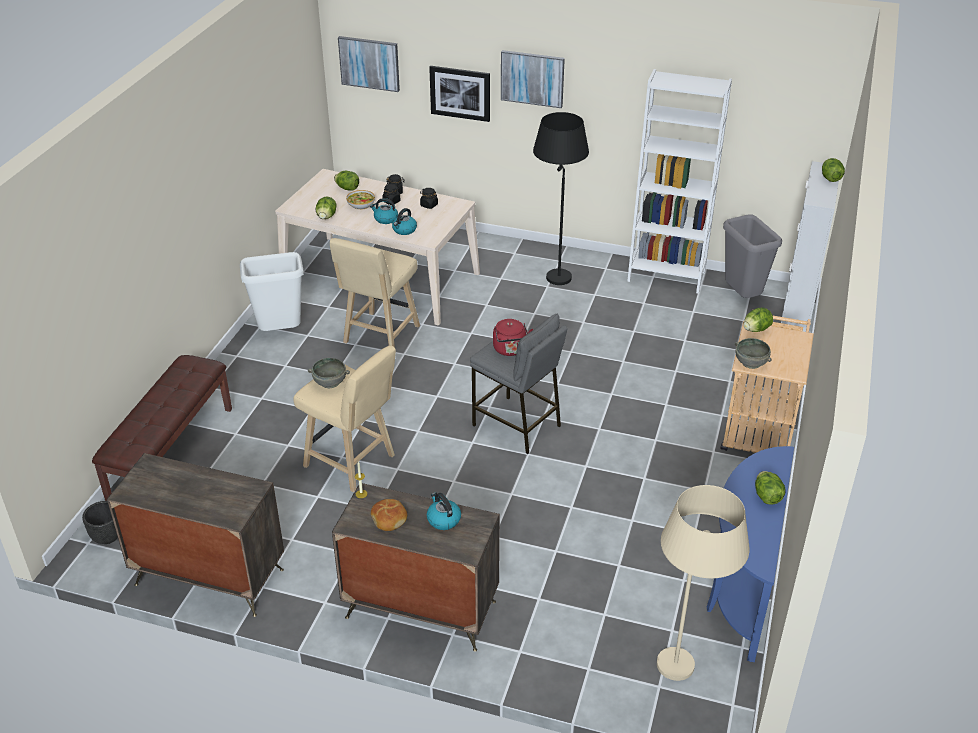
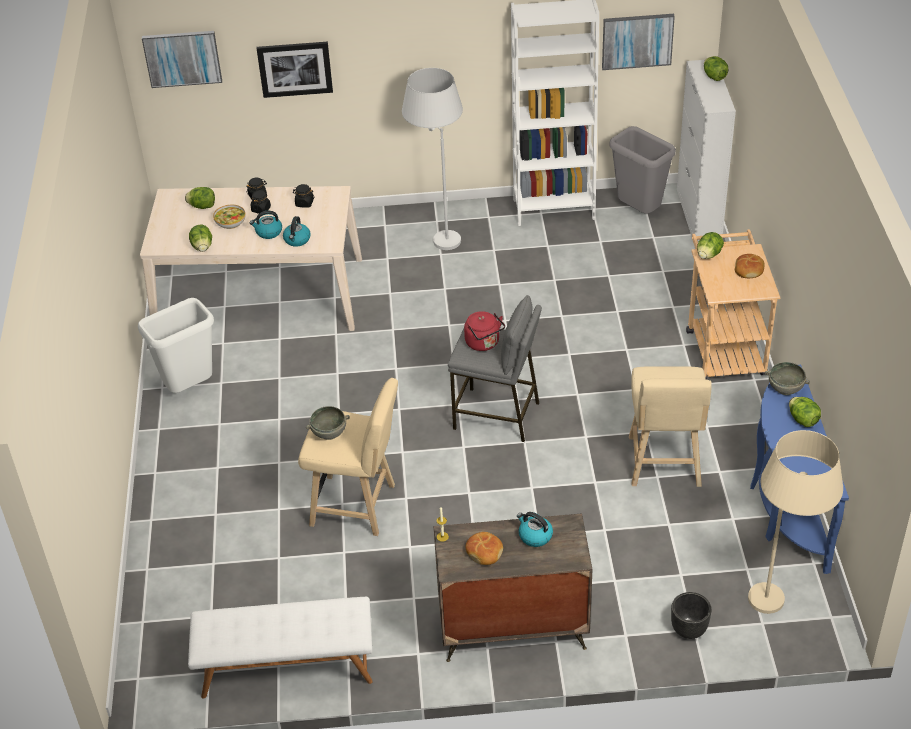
camera: 20 degrees left, 5 degrees up
black planter [82,501,118,544] -> black planter moved to [671,592,711,639]
brown bench [92,355,232,501] -> none
dresser [107,453,284,617] -> white bench [188,597,373,699]
beige stool [330,238,420,348] -> beige stool moved to [629,366,712,487]
picture [501,50,565,108] -> picture moved to [602,14,675,70]
black floor lamp [533,112,589,285] -> white floor lamp [402,68,463,250]
grey bowl [735,338,771,369] -> grey bowl moved to [765,362,810,395]
none -> bread [735,254,764,278]

